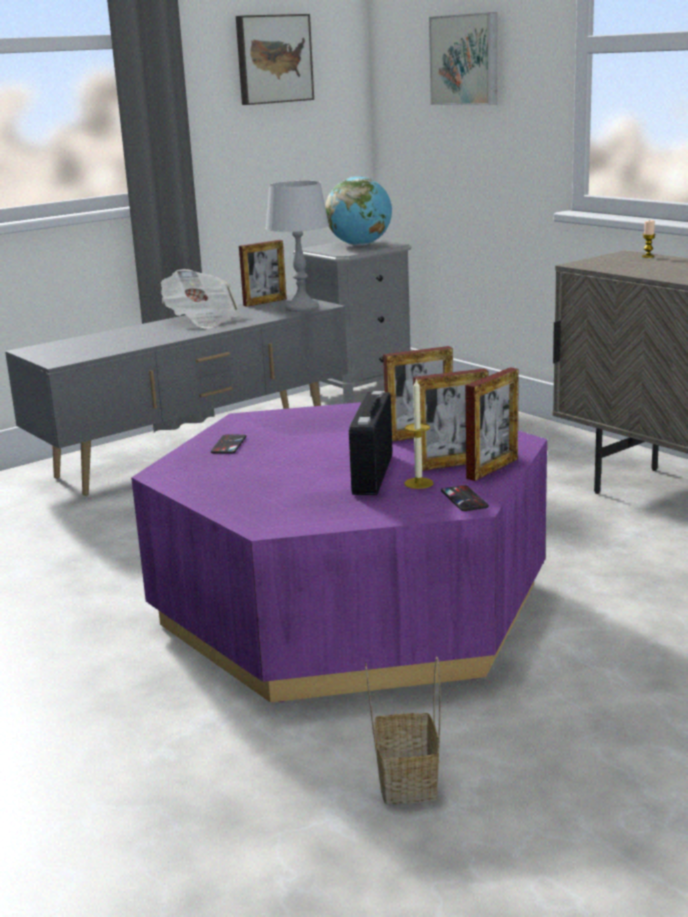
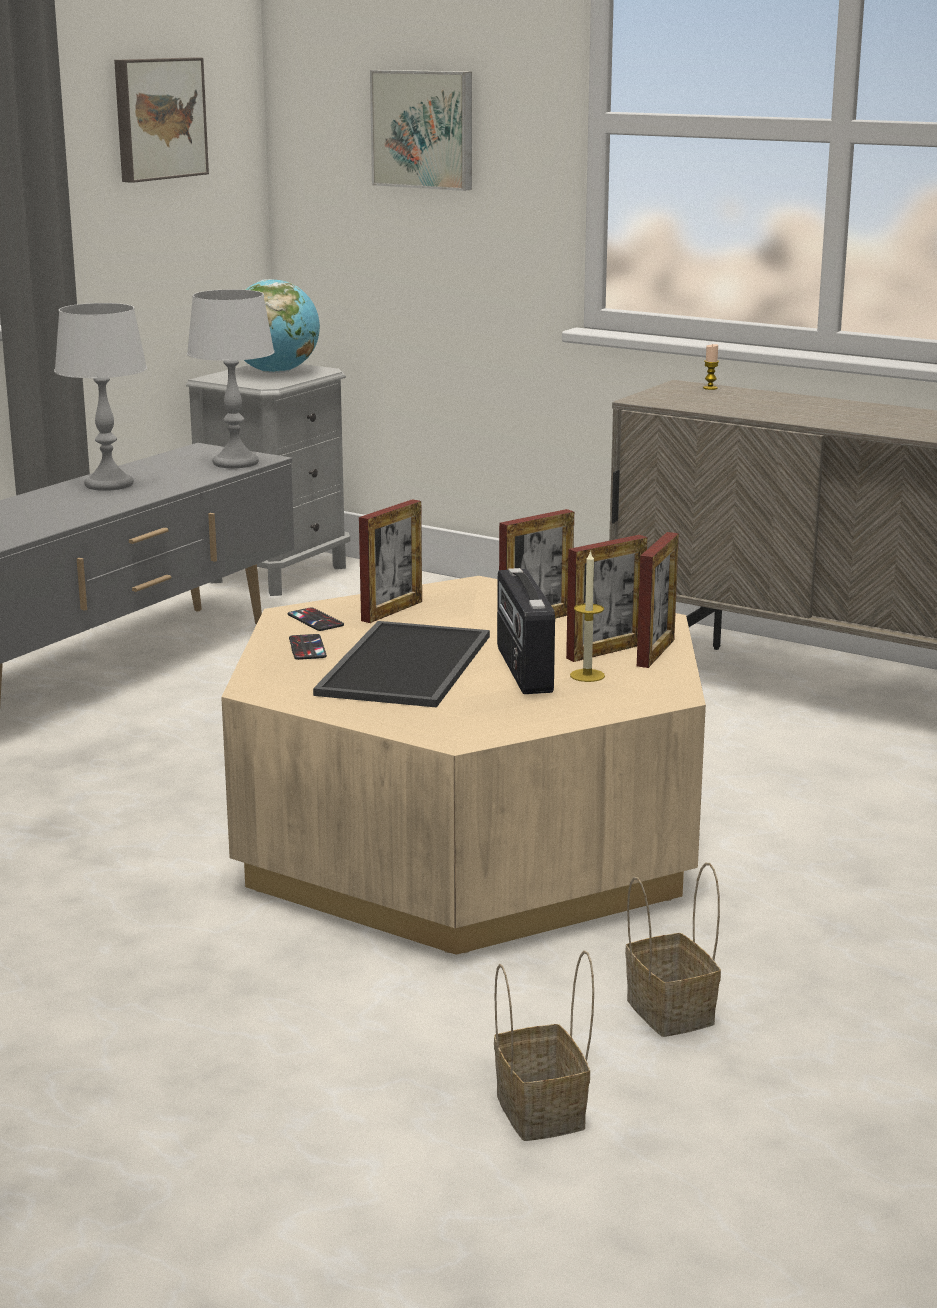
camera: 20 degrees left, 0 degrees up
purple coffee table [131,402,547,703] -> beige coffee table [221,576,706,955]
newspaper [161,269,239,329] -> grey table lamp [54,303,147,491]
picture frame [239,240,287,307] -> picture frame moved to [359,499,422,623]
phone [441,485,489,511] -> phone moved to [288,607,344,631]
none -> tray [313,621,490,708]
none -> basket [494,950,594,1141]

